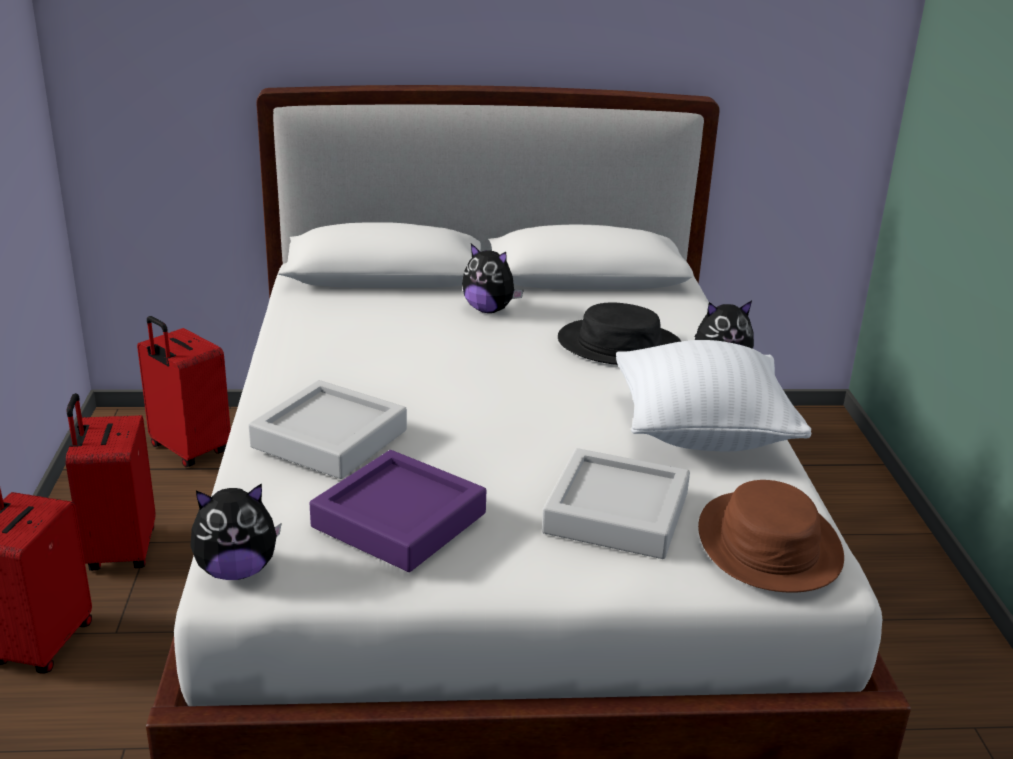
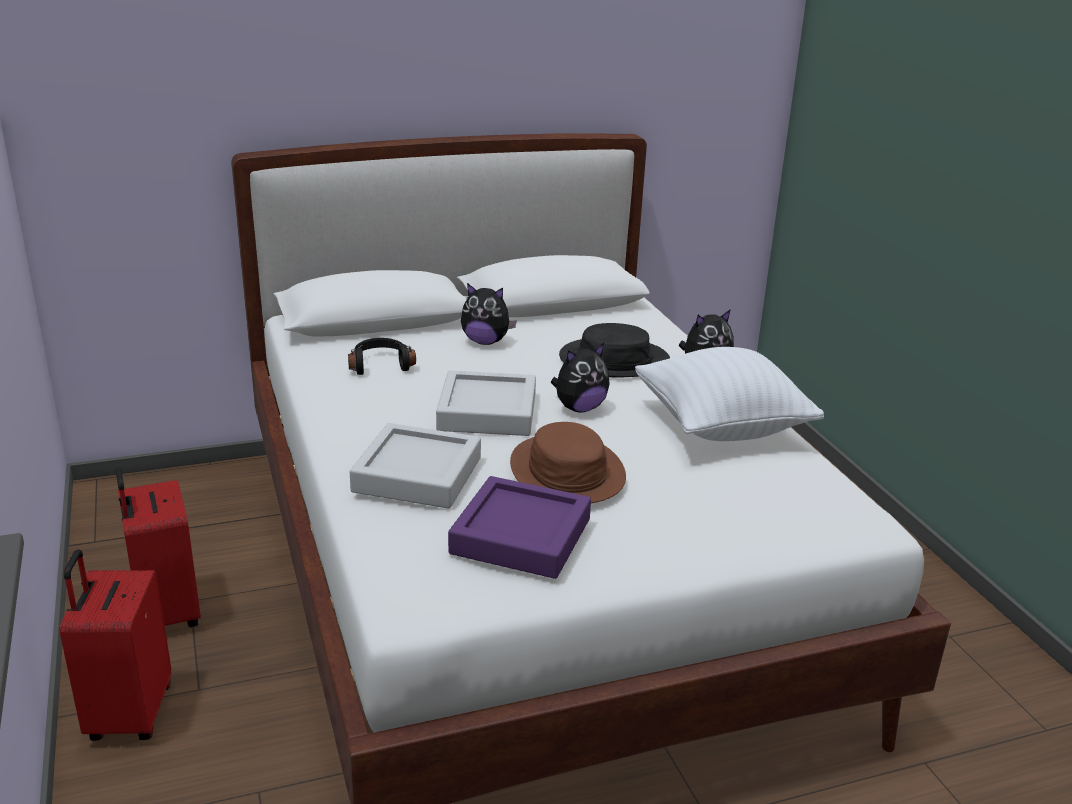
camera: 15 degrees left, 0 degrees up
red suitcase [137,316,231,467] -> none
plush toy [190,483,282,580] -> plush toy moved to [551,343,609,412]
grey tray [542,448,690,559] -> grey tray moved to [436,370,536,436]
brown hat [698,480,844,593] -> brown hat moved to [510,422,626,503]
none -> black headphones [348,338,416,375]

